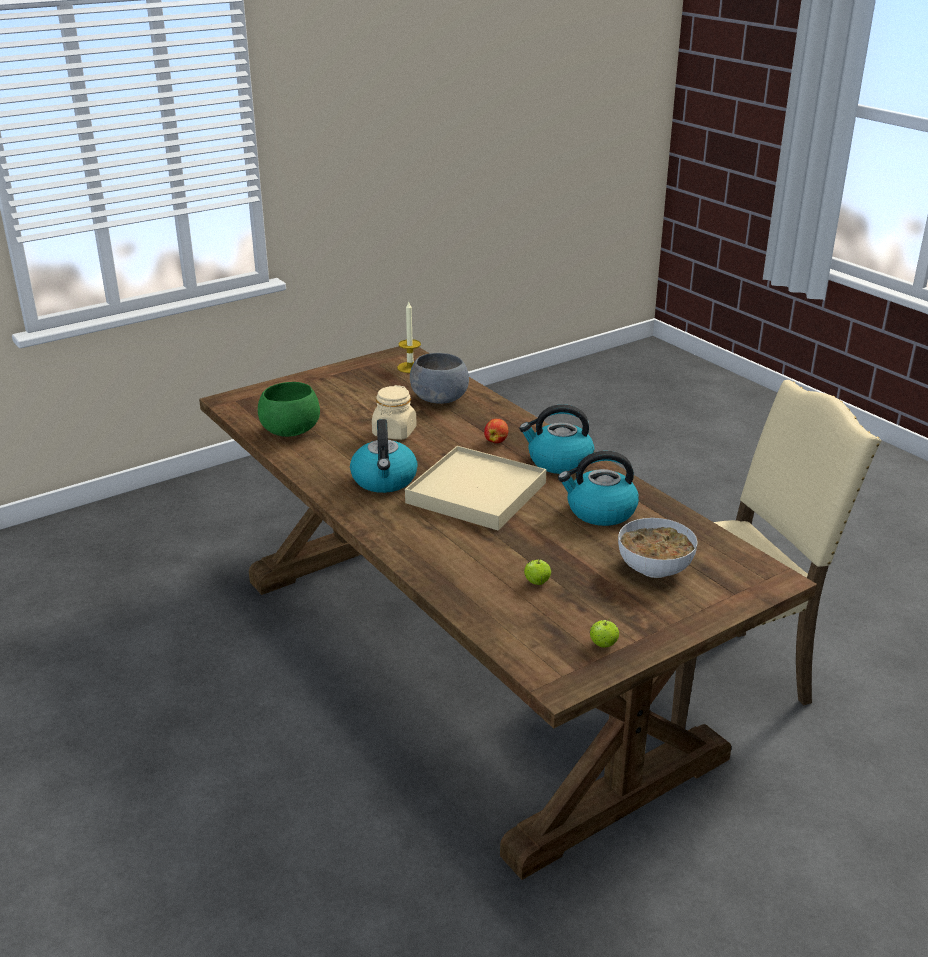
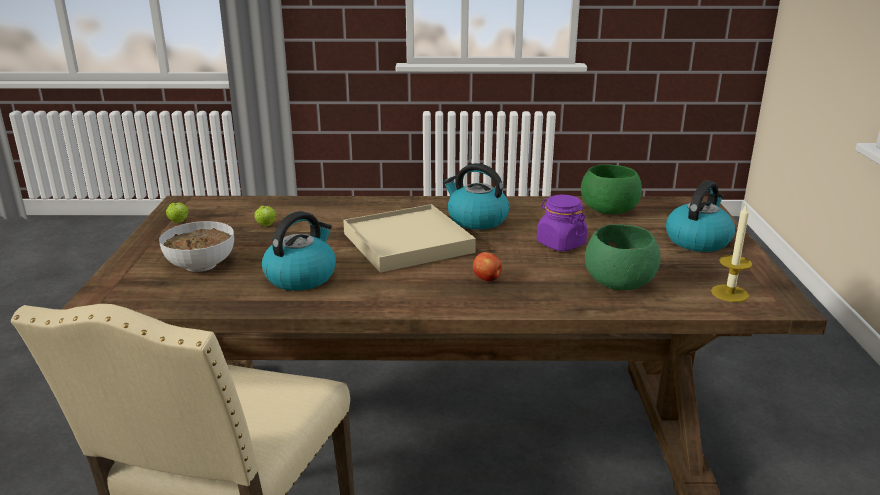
camera: 125 degrees right, 5 degrees down
beige jar [372,385,417,440] -> purple jar [537,195,587,251]
grey bowl [410,353,469,404] -> green bowl [585,224,661,290]
kettle [519,404,594,474] -> kettle moved to [666,181,735,252]

